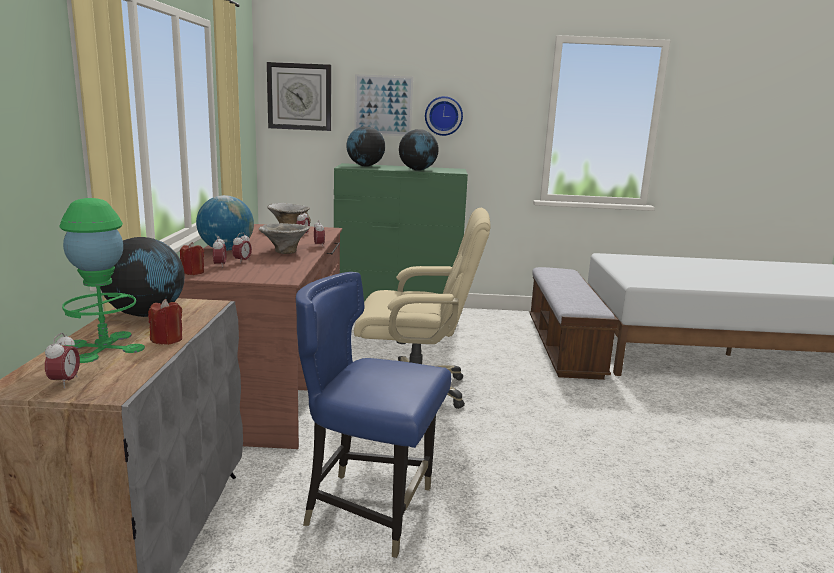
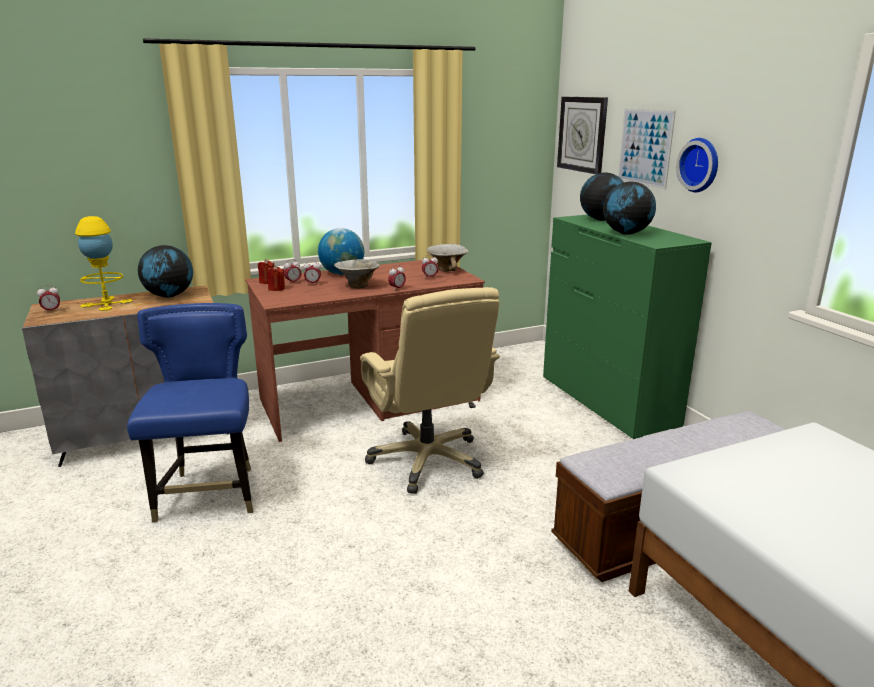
camera: 65 degrees right, 5 degrees up
green table lamp [59,198,145,363] -> yellow table lamp [75,216,133,311]
red candle [148,299,182,345] -> red candle moved to [267,265,285,291]

